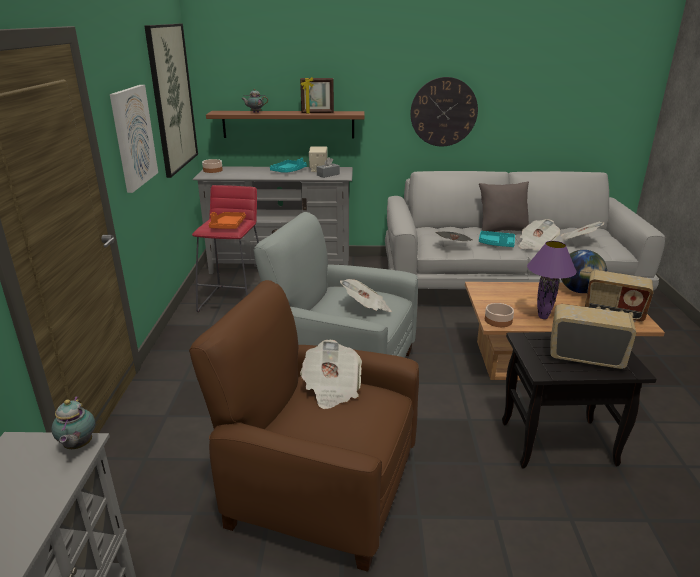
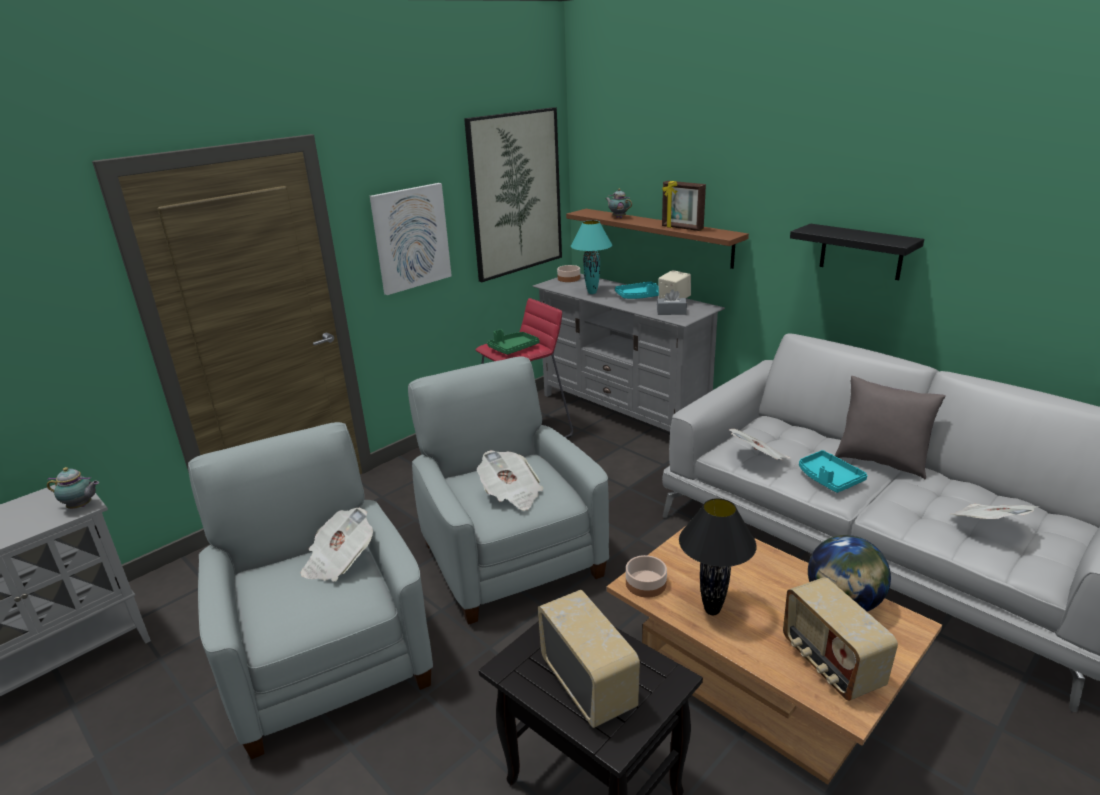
camera: 45 degrees right, 0 degrees up
teapot [51,396,96,449] -> teapot turned 120 degrees counterclockwise [47,467,99,509]
brown armchair [189,280,419,572] -> grey armchair [188,422,433,759]
orange tray [209,212,246,229] -> green tray [487,329,539,355]
wall clock [410,77,478,147] -> black shelf [790,224,924,280]
newspaper [518,219,560,250] -> none
purple table lamp [527,241,577,319] -> black table lamp [679,498,757,615]
none -> turquoise table lamp [571,220,612,294]

